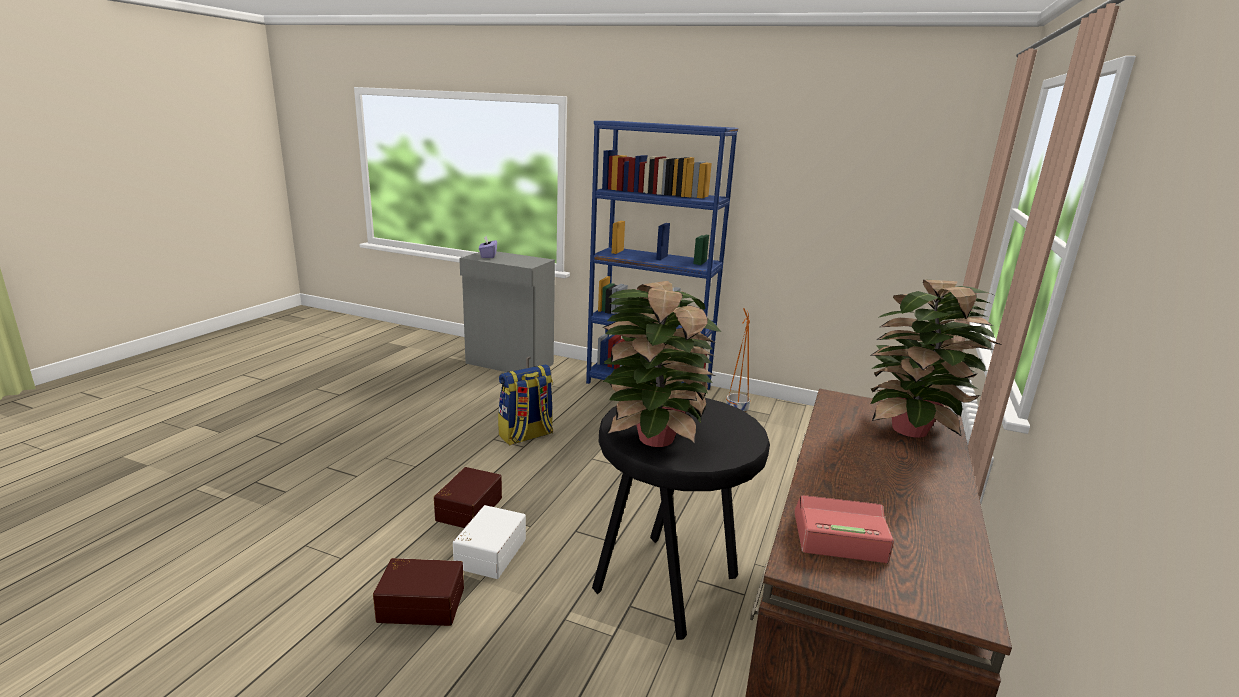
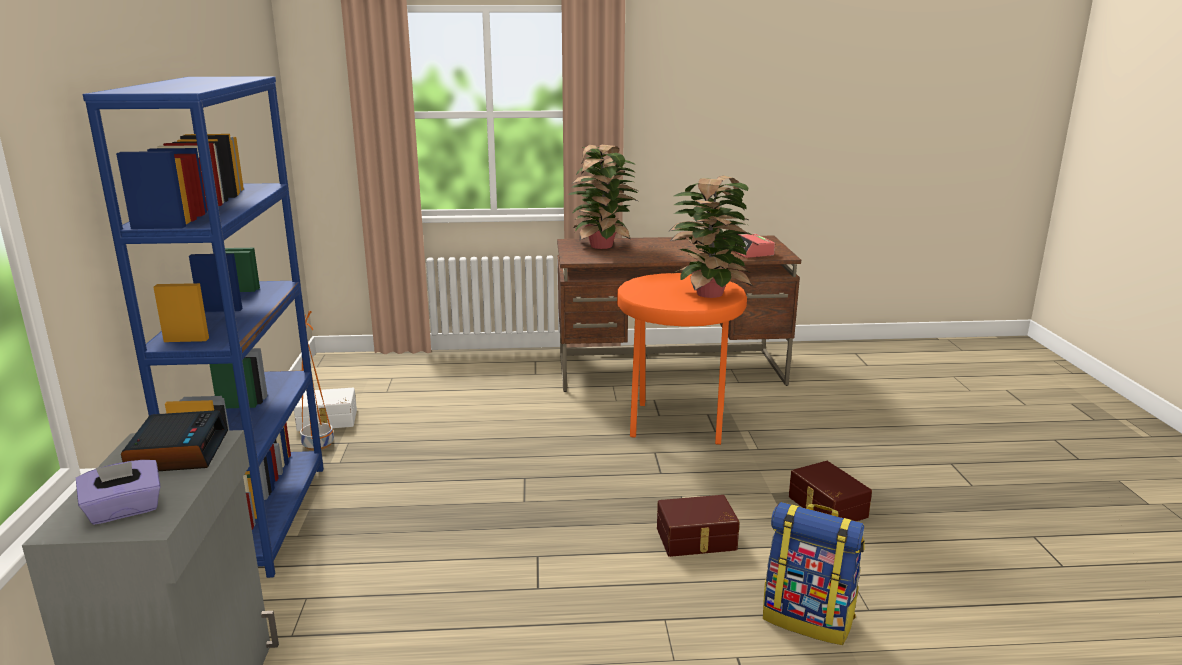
camera: 115 degrees left, 0 degrees up
white storage box [453,505,526,579] -> white storage box moved to [294,388,357,431]
backpack [498,364,553,446] -> backpack moved to [763,502,865,645]
black stool [592,398,770,640] -> orange stool [617,273,747,445]
none -> alarm clock [121,410,228,471]

